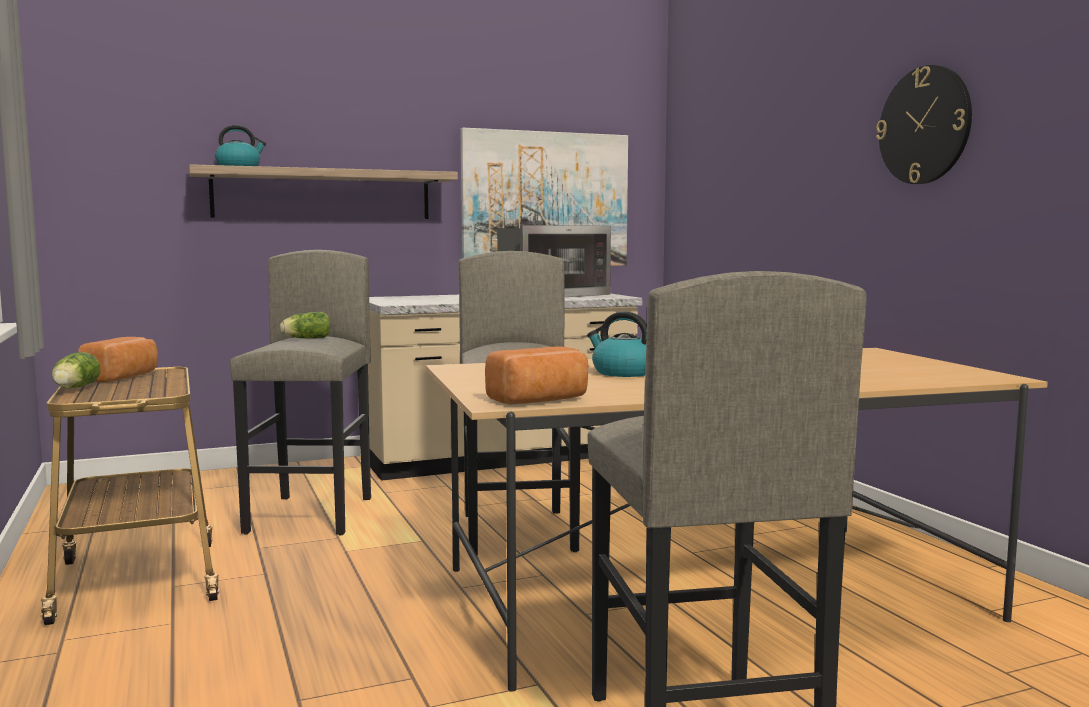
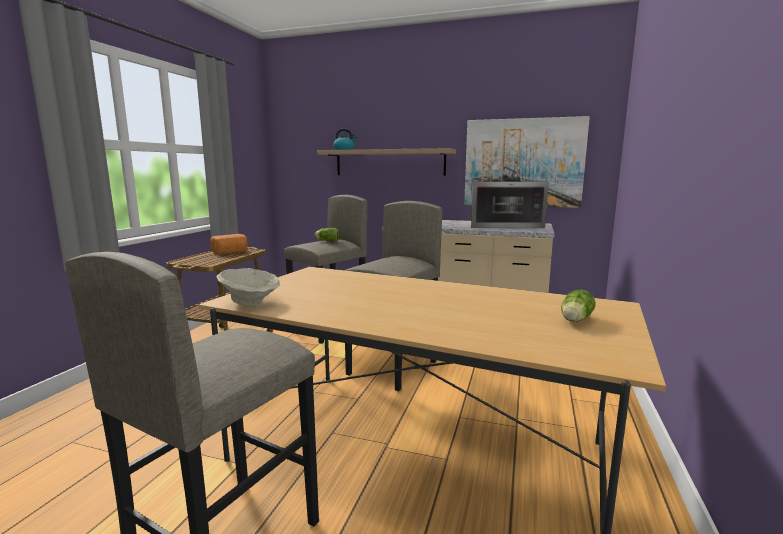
camera: 40 degrees right, 5 degrees up
lettuce [52,352,100,388] -> lettuce moved to [561,289,596,322]
bread [485,346,588,404] -> beige bowl [216,268,280,306]
kettle [587,312,647,377] -> none
wall clock [876,65,972,184] -> none

